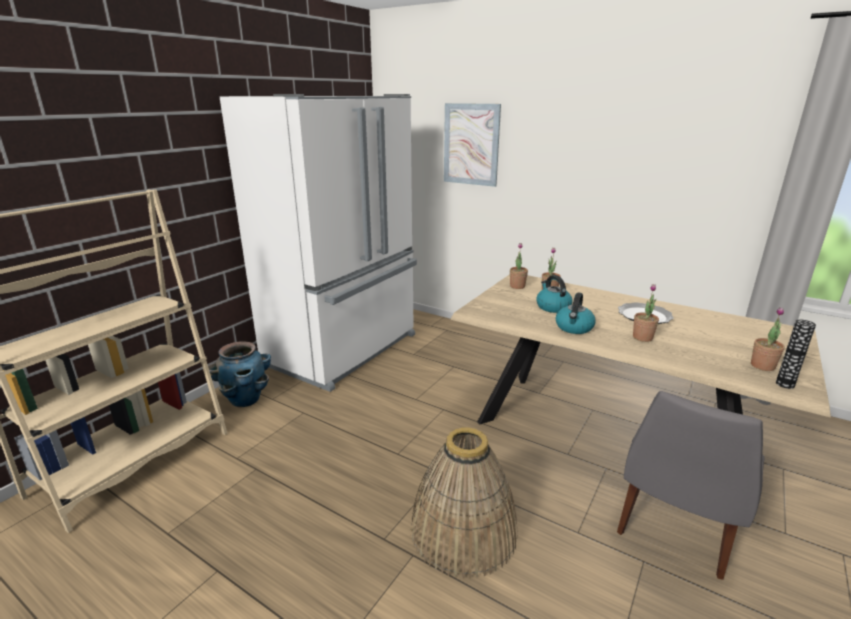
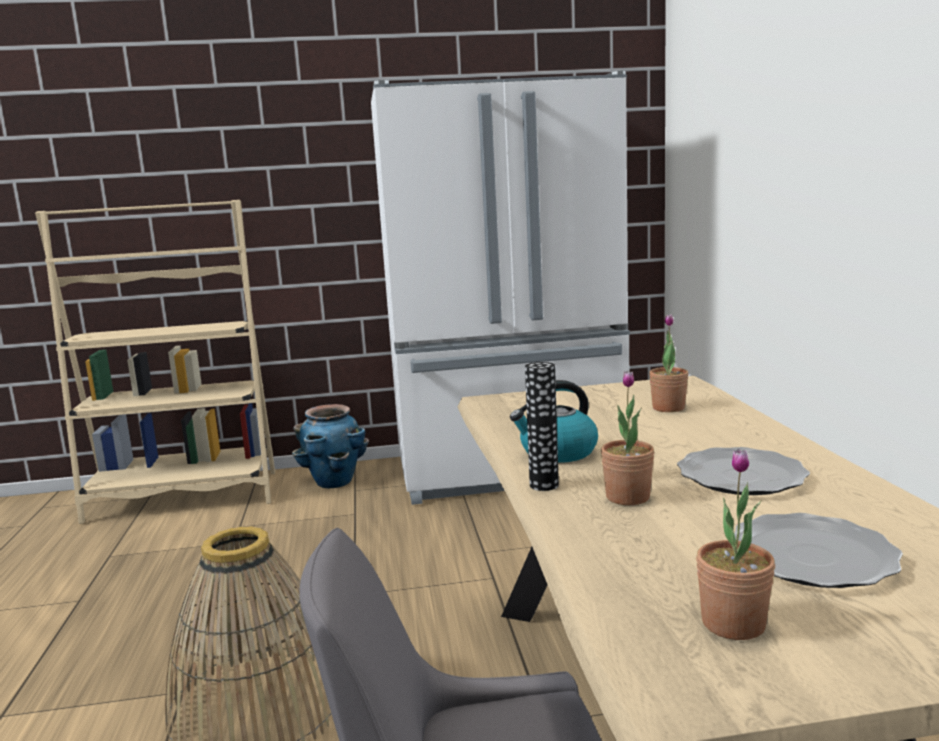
camera: 50 degrees right, 10 degrees down
picture [444,103,501,187] -> none
potted plant [510,243,528,289] -> none
kettle [536,275,573,313] -> none
vase [776,319,816,389] -> vase moved to [525,362,559,491]
none -> plate [734,513,903,588]

